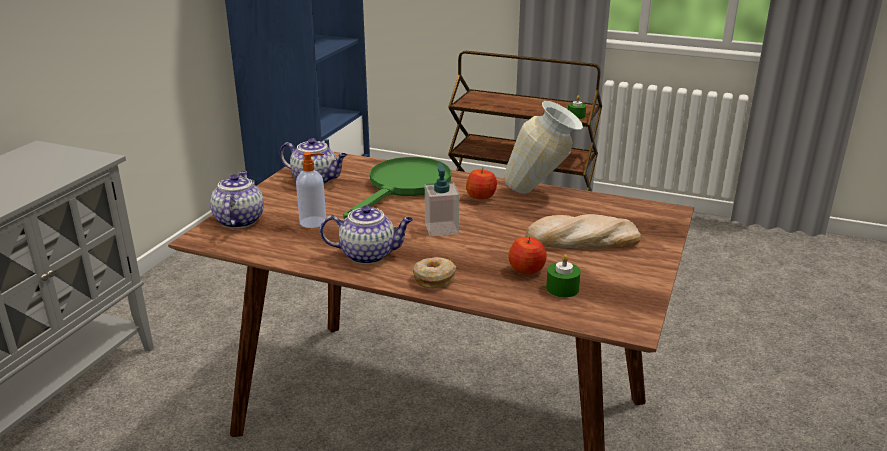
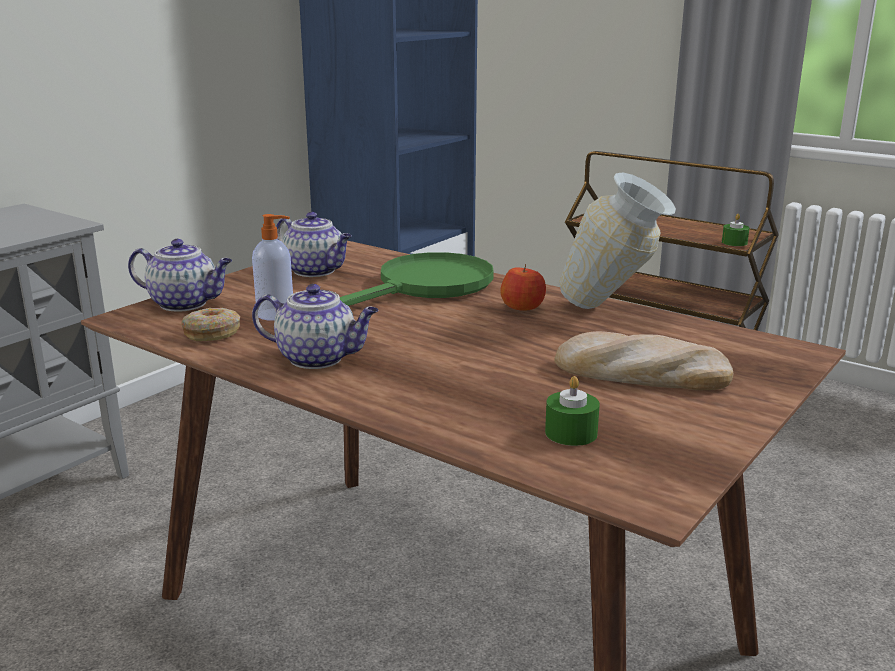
camera: 15 degrees right, 5 degrees down
teapot [210,171,264,228] -> teapot turned 90 degrees clockwise [128,239,232,312]
donut [413,257,456,289] -> donut moved to [181,308,240,341]
soap dispenser [425,163,459,236] -> none
apple [508,237,547,274] -> none

